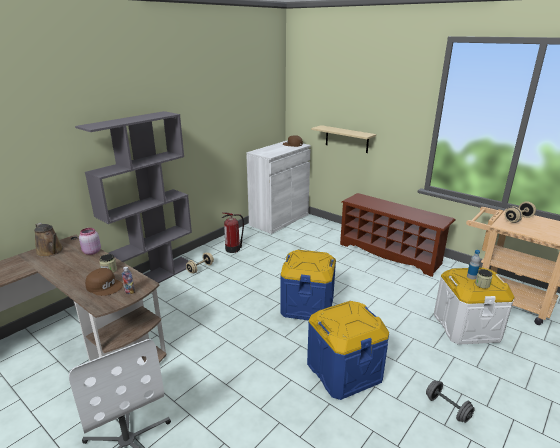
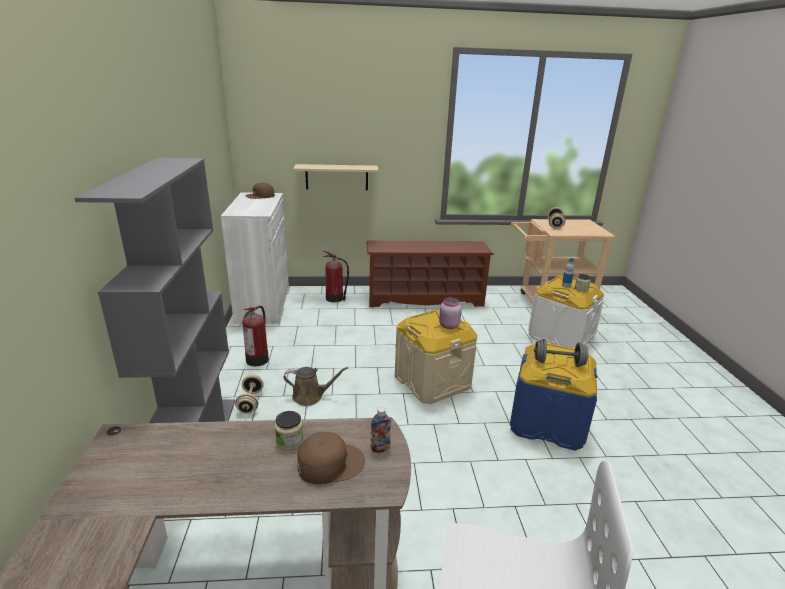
camera: 45 degrees left, 0 degrees up
brown watering can [34,223,63,257] -> brown watering can moved to [283,367,348,406]
pink jar [79,228,101,255] -> pink jar moved to [439,297,462,329]
blue storage box [280,250,336,320] -> beige storage box [395,310,477,404]
grey dumbbell [426,380,475,423] -> grey dumbbell moved to [534,339,588,367]
none -> fire extinguisher [323,251,349,302]

